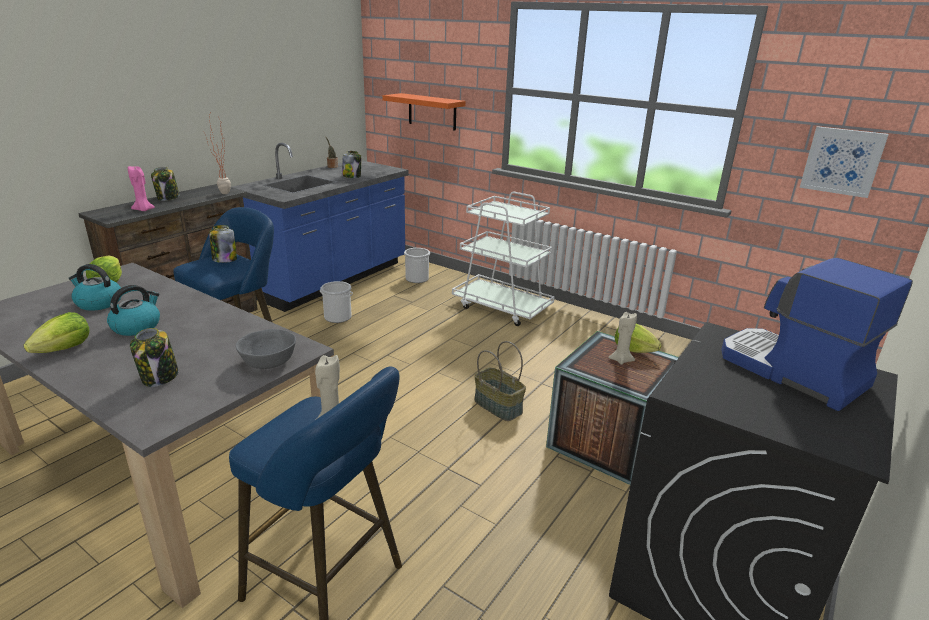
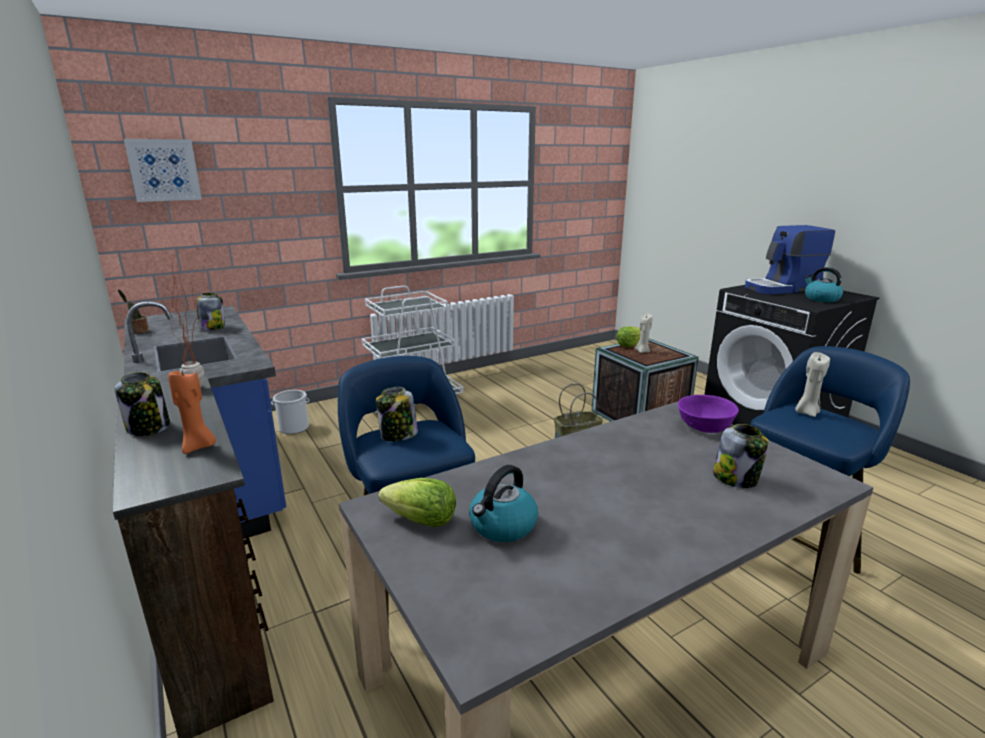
camera: 65 degrees left, 5 degrees down
lettuce [23,312,89,353] -> none
kettle [107,285,160,336] -> kettle moved to [804,267,843,302]
pink candle [128,166,155,211] -> orange candle [168,368,216,454]
grey bowl [236,329,296,369] -> purple bowl [678,395,739,433]
bucket [320,281,353,323] -> none
orange shelf [383,93,466,131] -> none
picture [800,126,889,198] -> picture moved to [124,139,202,202]

